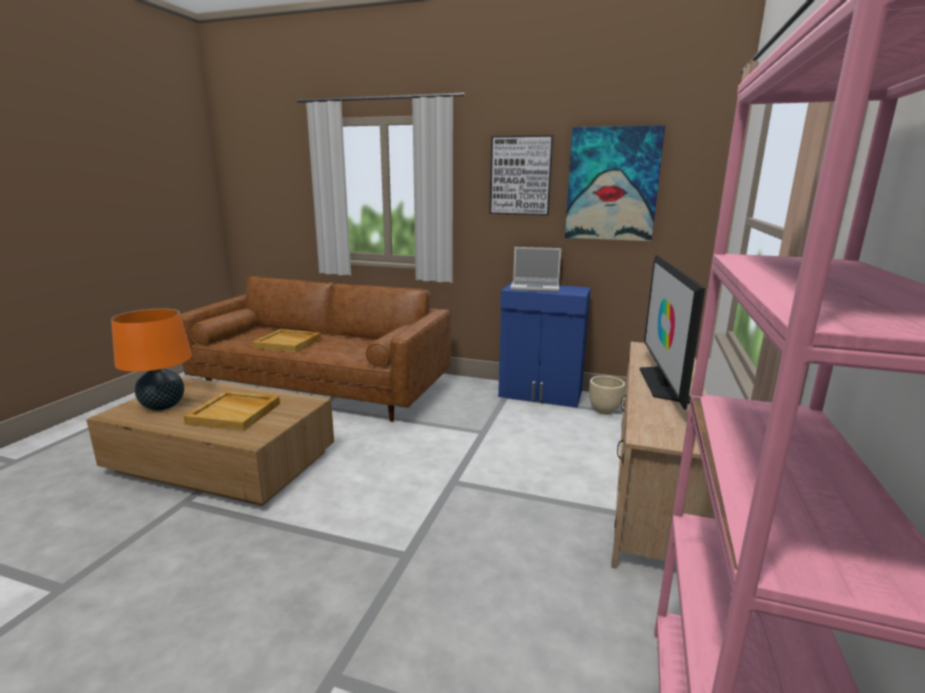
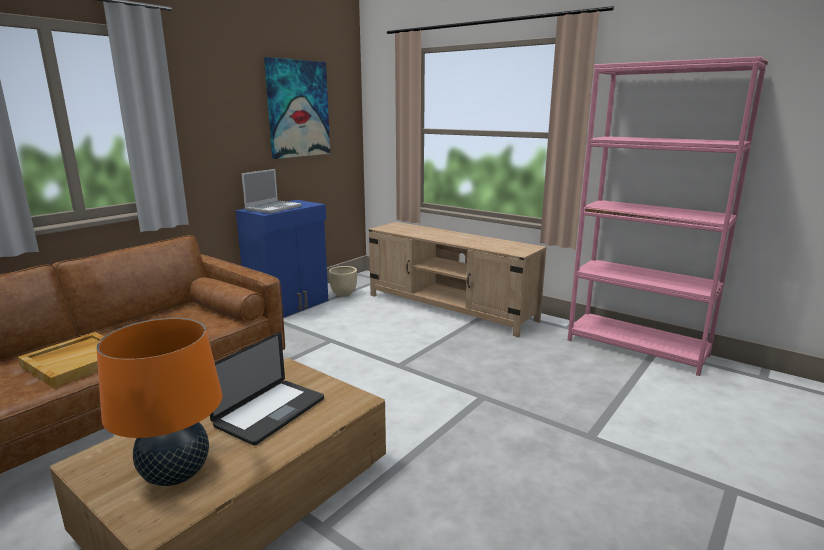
camera: 70 degrees left, 0 degrees up
beige tray [184,391,280,431] -> laptop [210,332,324,446]
picture [490,135,553,215] -> none
television [640,255,705,410] -> none

